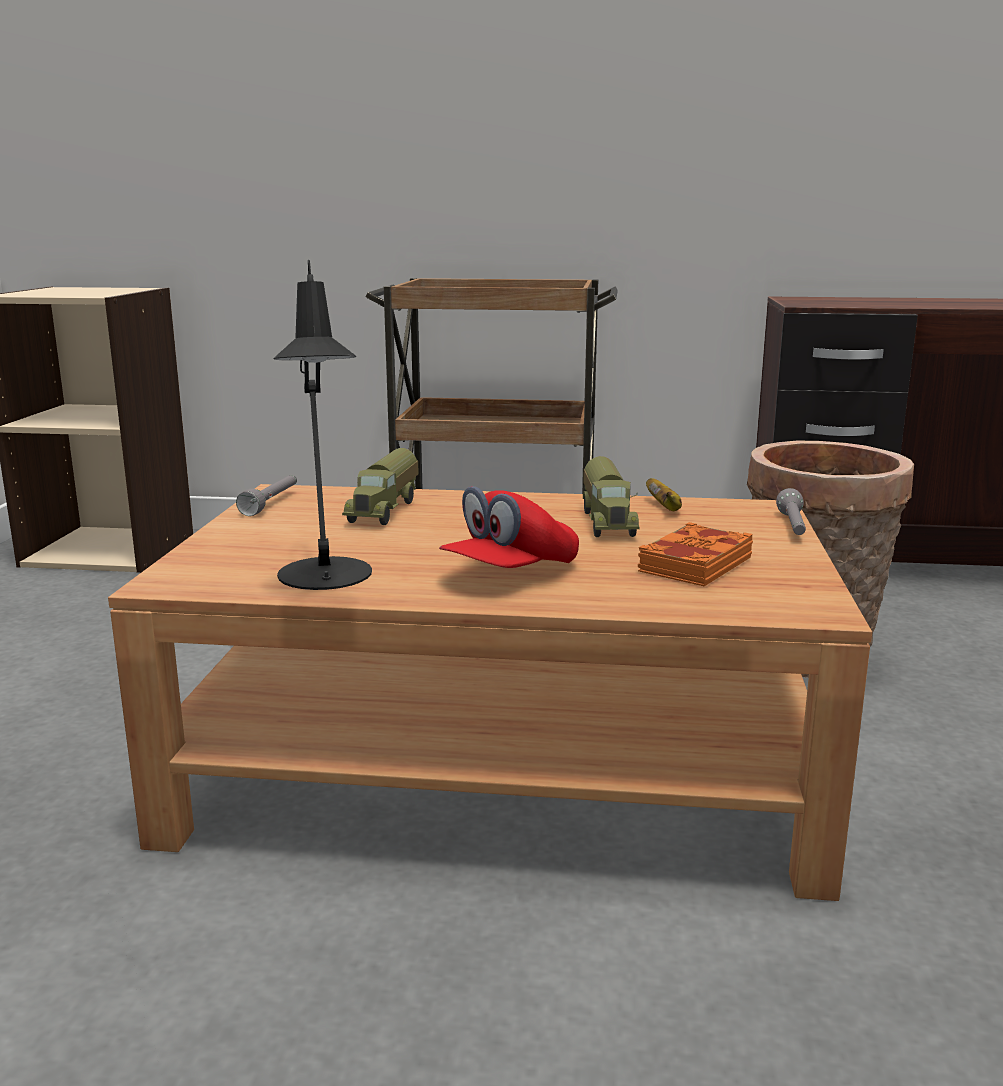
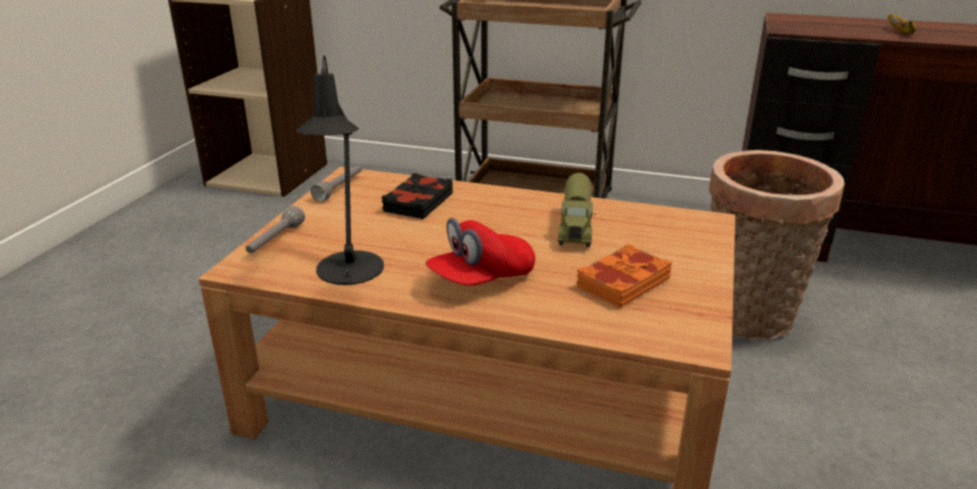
camera: 10 degrees right, 10 degrees up
toy truck [342,448,419,525] -> black book [382,173,453,219]
banana [646,478,682,511] -> banana moved to [888,14,916,35]
grey flashlight [776,488,806,535] -> grey flashlight moved to [246,206,305,253]

